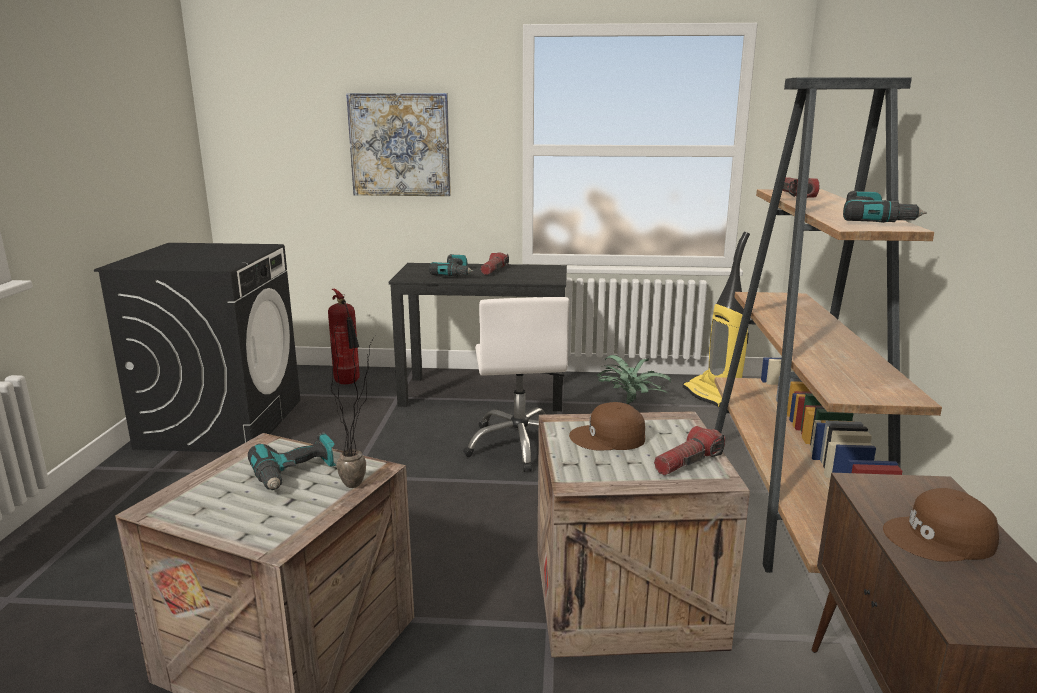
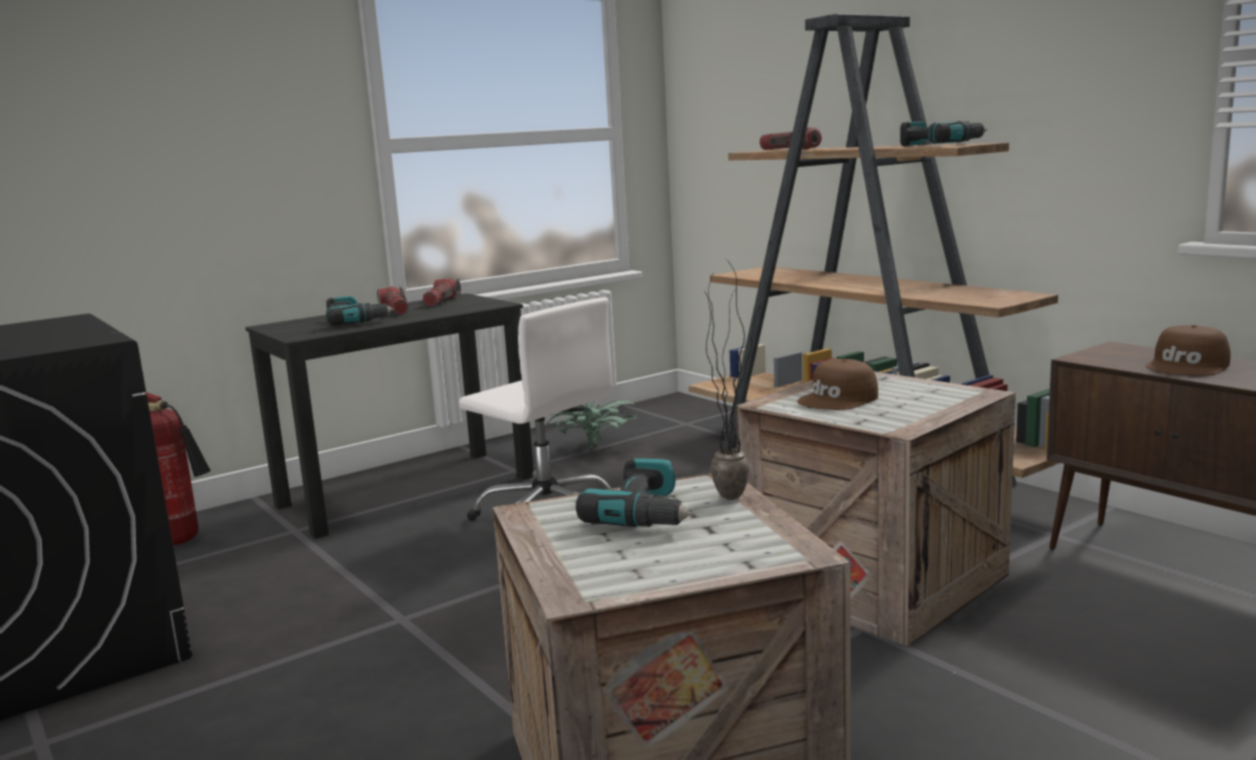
camera: 40 degrees left, 5 degrees down
picture [346,93,451,196] -> none
flashlight [654,426,725,475] -> flashlight moved to [423,278,461,306]
vacuum cleaner [683,232,750,407] -> none

